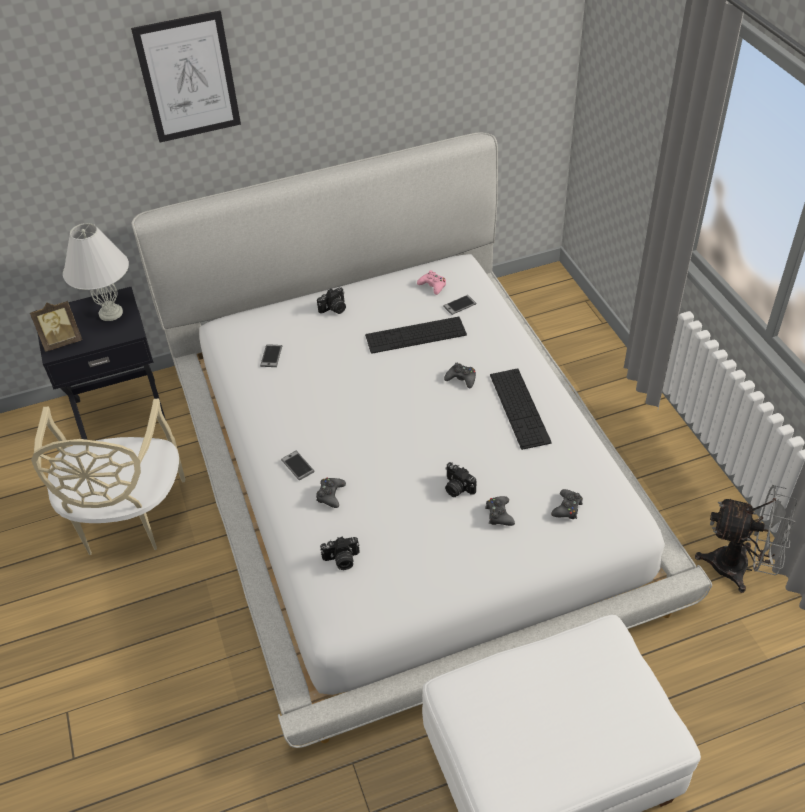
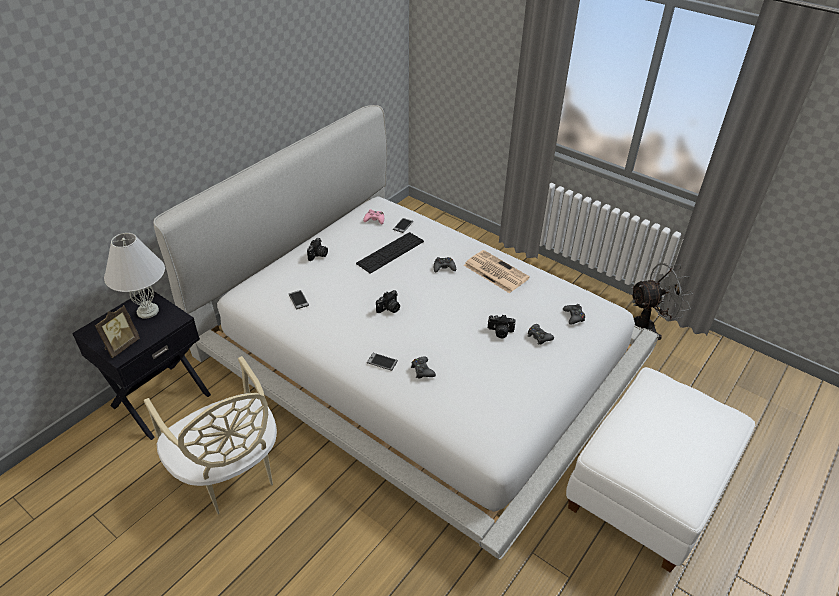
camera: 35 degrees left, 5 degrees down
picture [131,11,241,143] -> none
camera [320,536,360,570] -> camera moved to [376,290,400,313]
keyboard [490,368,552,450] -> newspaper [464,250,530,293]

